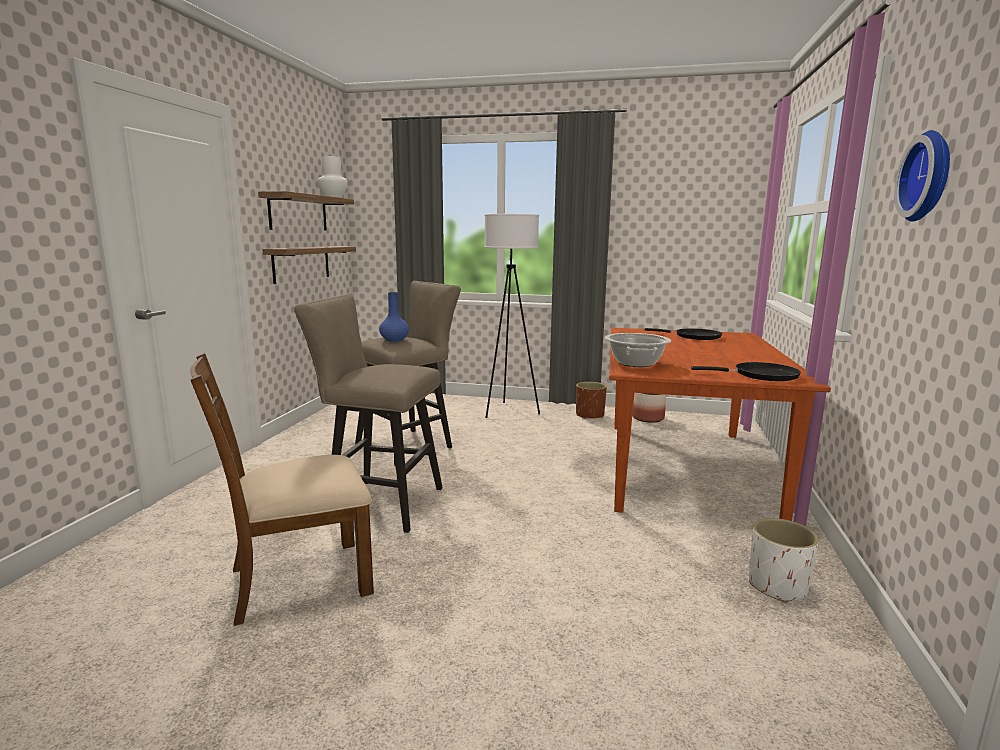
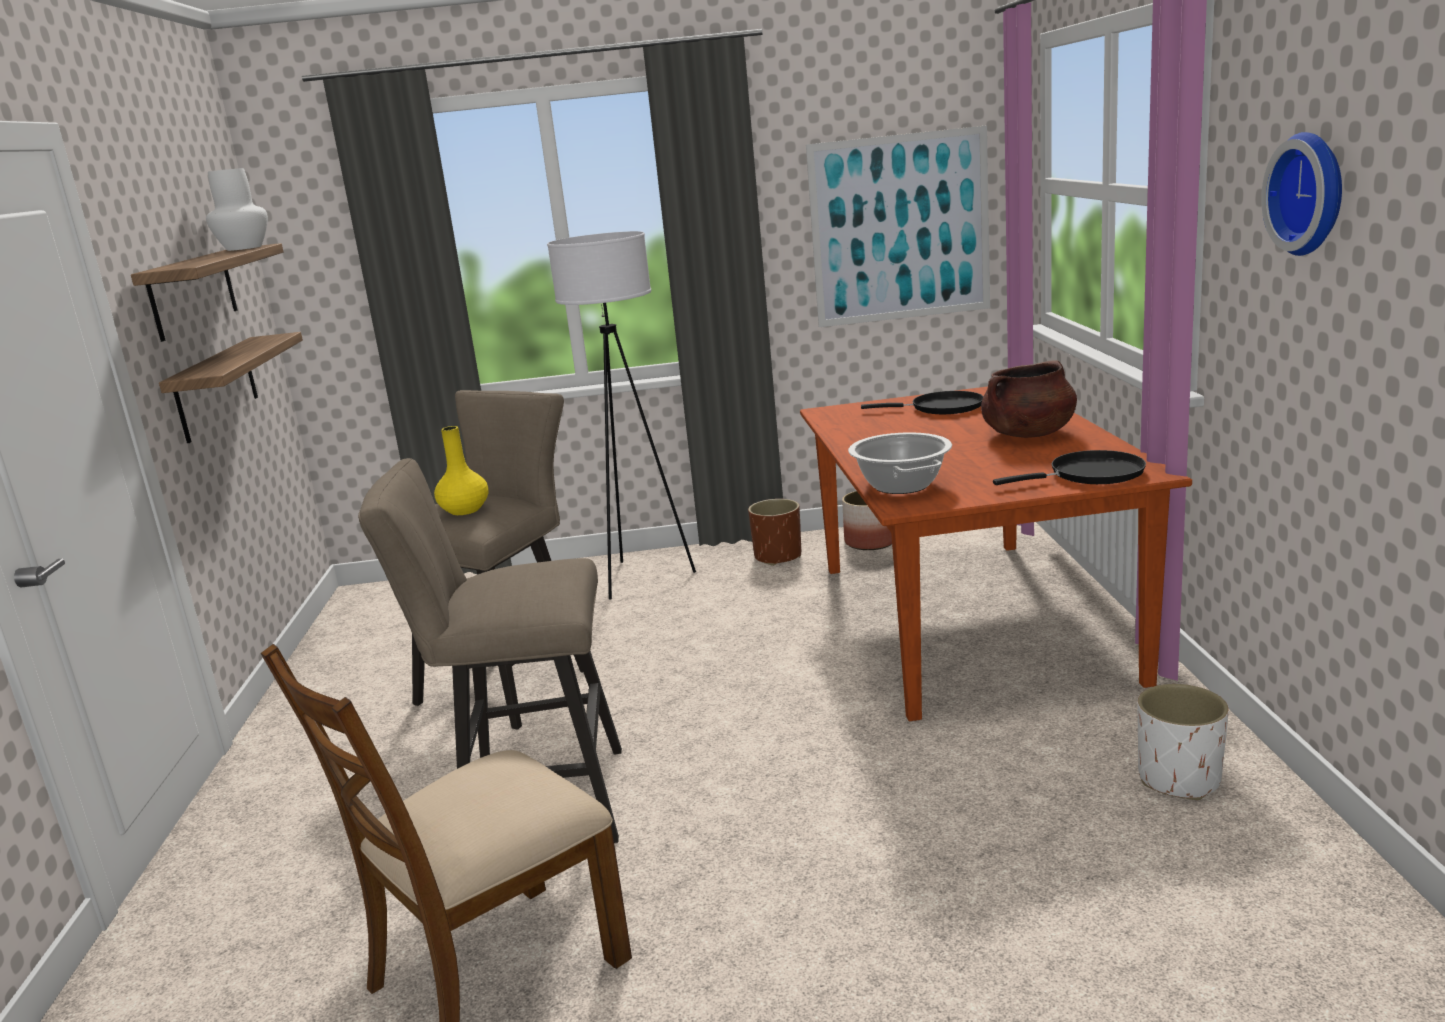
camera: 15 degrees left, 5 degrees up
blue vase [379,292,409,342] -> yellow vase [434,426,488,515]
none -> picture [806,125,990,327]
none -> brown cooking pot [981,360,1077,438]

